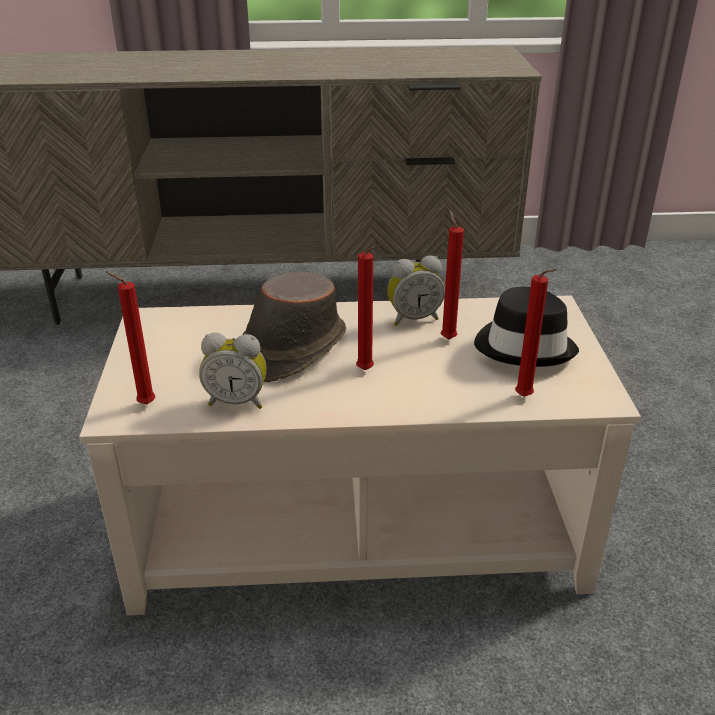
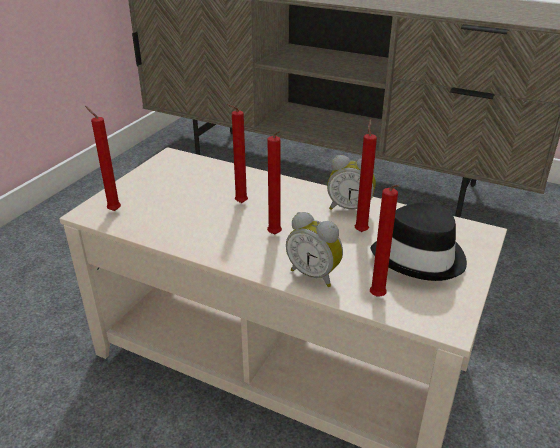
camera: 30 degrees right, 0 degrees up
alarm clock [199,333,267,409] -> alarm clock moved to [286,212,343,287]
brown hat [242,272,346,382] -> red candle [227,104,248,203]

